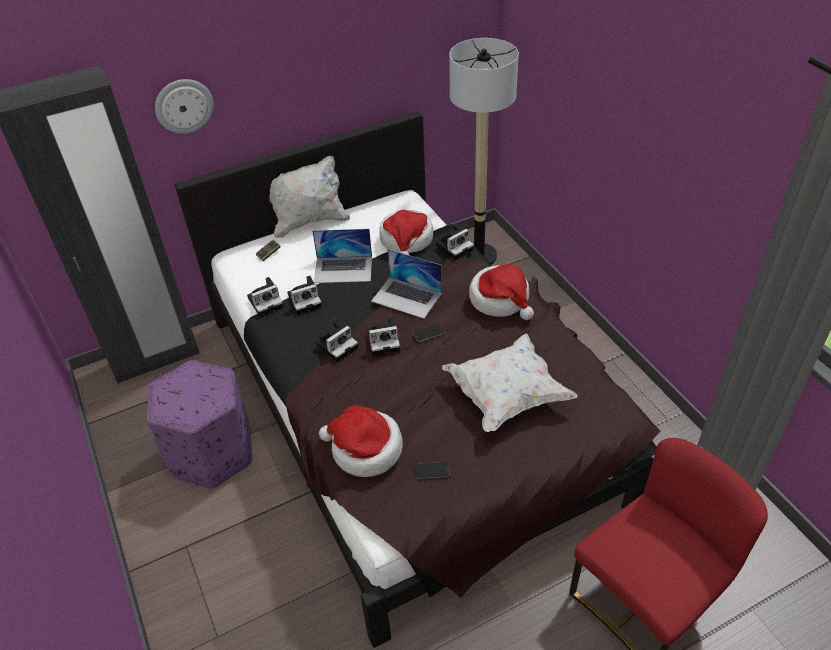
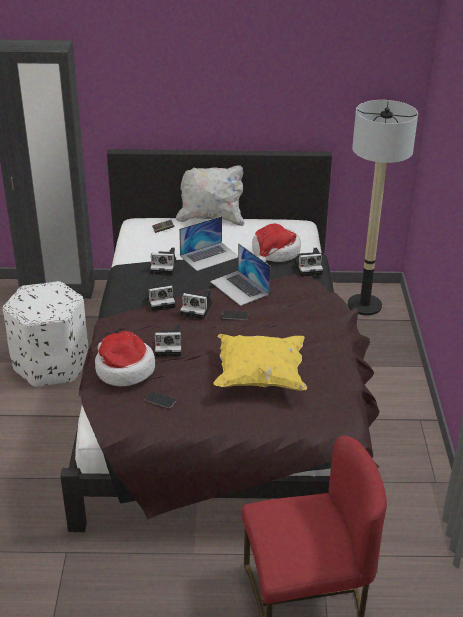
camera: 25 degrees right, 10 degrees down
purple ottoman [147,360,252,489] -> white ottoman [3,281,89,387]
wall clock [155,79,214,134] -> none
camera [247,277,284,317] -> camera moved to [155,324,182,357]
laptop [313,229,372,283] -> laptop turned 60 degrees counterclockwise [179,216,238,271]
white pillow [442,333,577,432] -> yellow pillow [214,334,307,391]
hat [469,264,534,320] -> none

